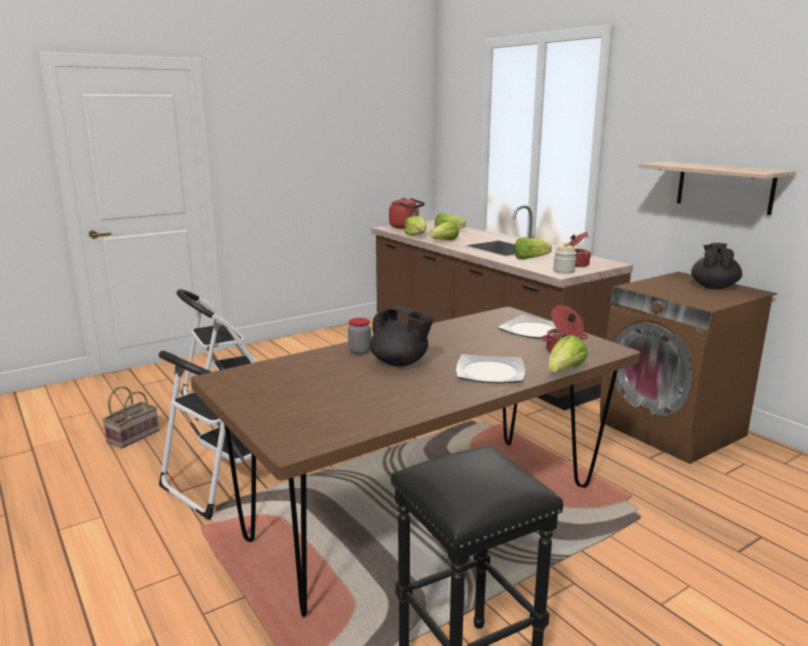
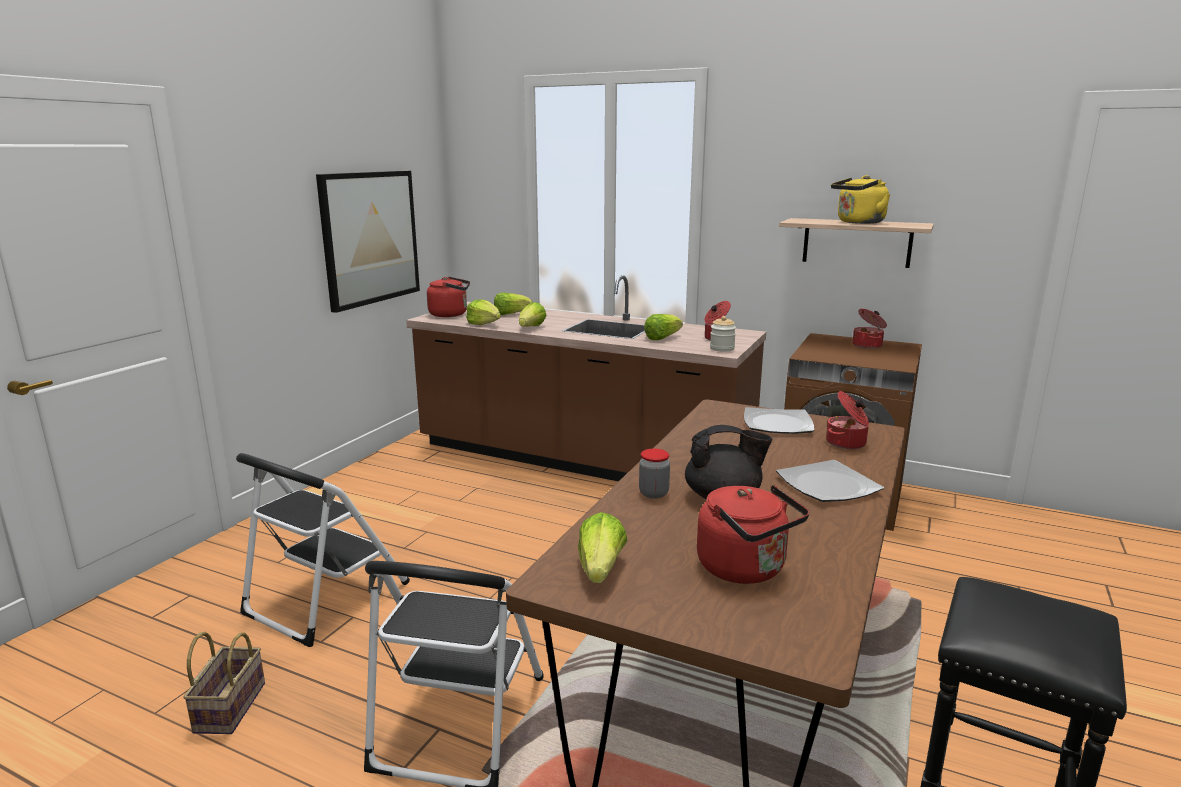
camera: 30 degrees left, 0 degrees up
lettuce [548,335,587,373] -> lettuce moved to [578,512,627,583]
black teapot [691,243,742,289] -> cooking pot [853,309,887,349]
none -> picture [316,171,420,313]
none -> red kettle [697,485,809,584]
none -> yellow kettle [831,175,890,224]

